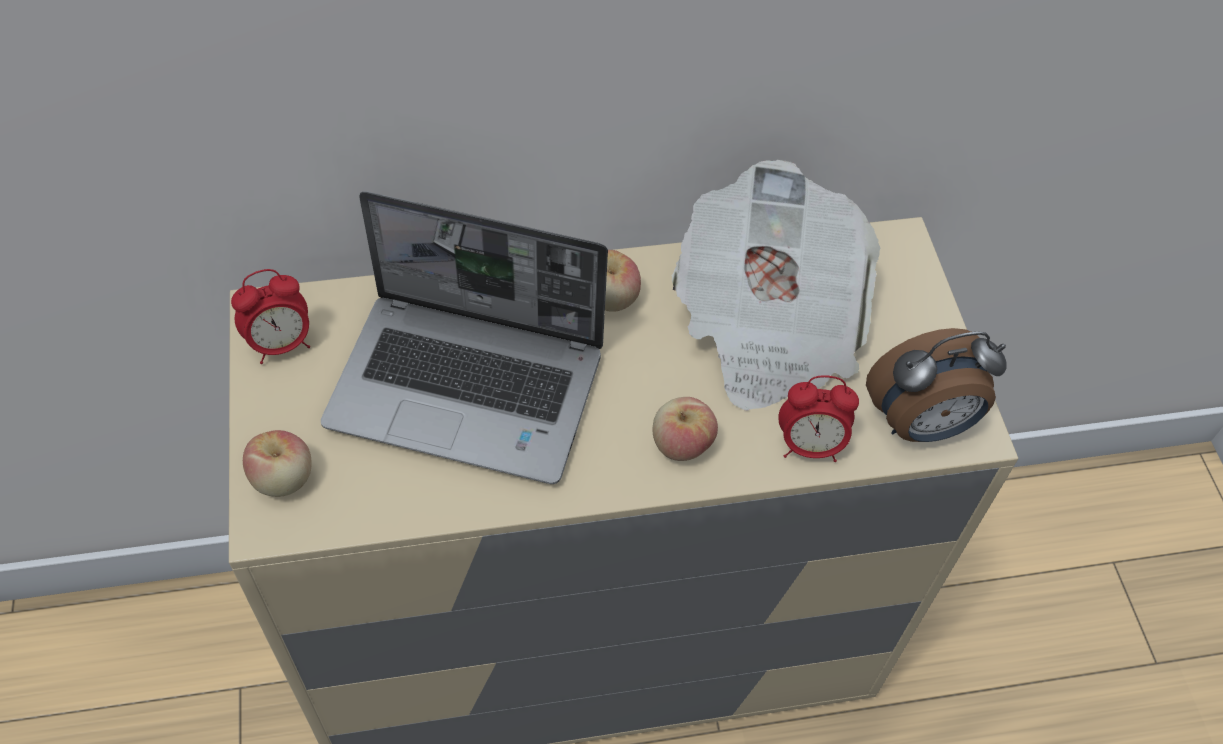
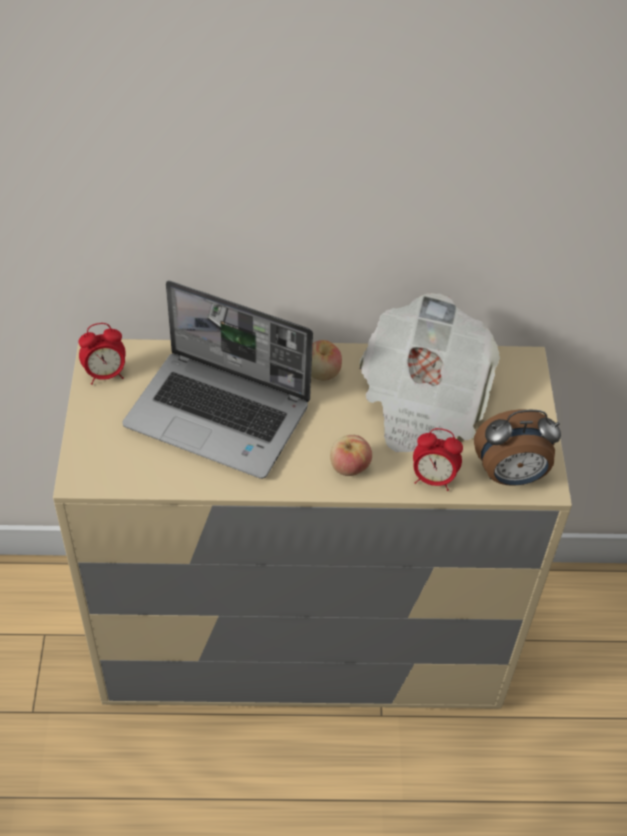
camera: 10 degrees right, 5 degrees down
apple [243,430,311,497] -> none

